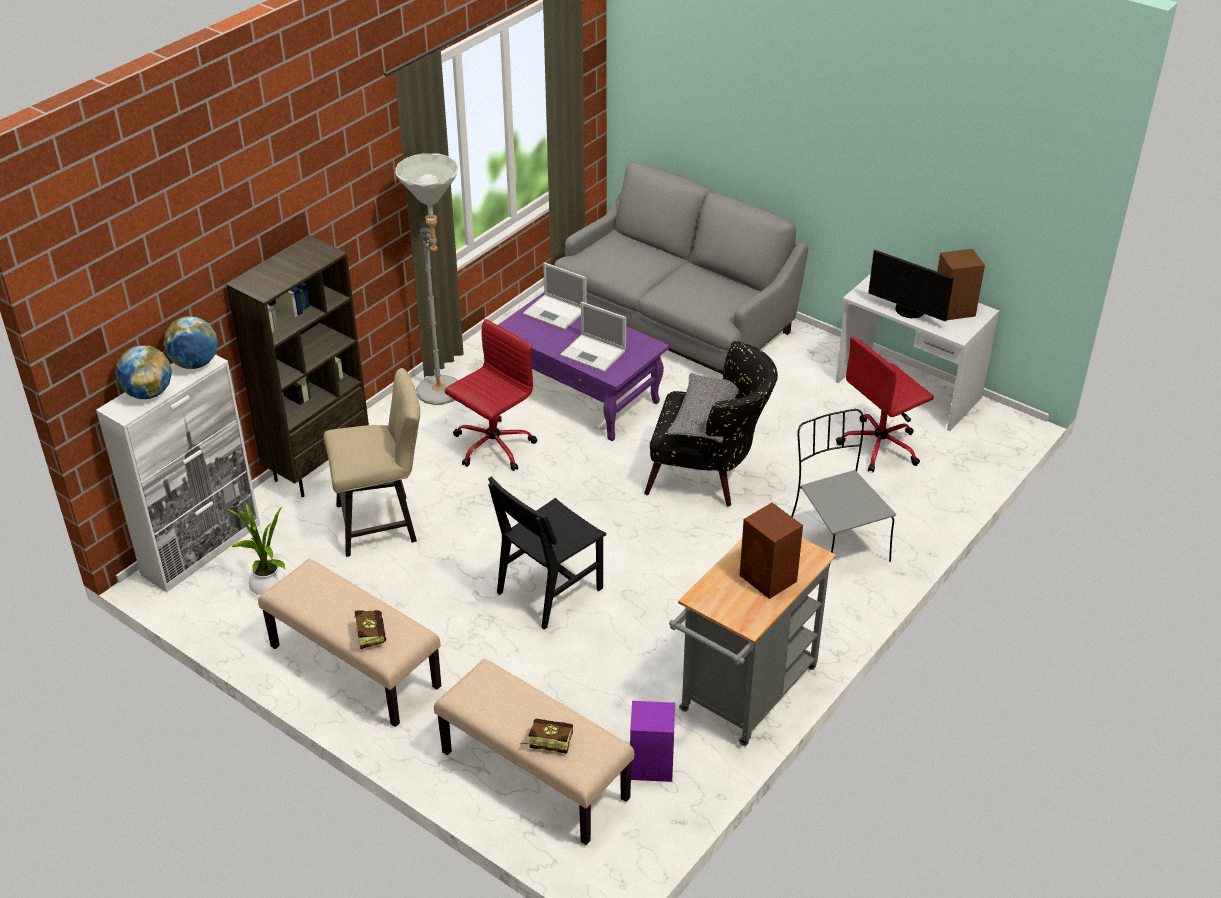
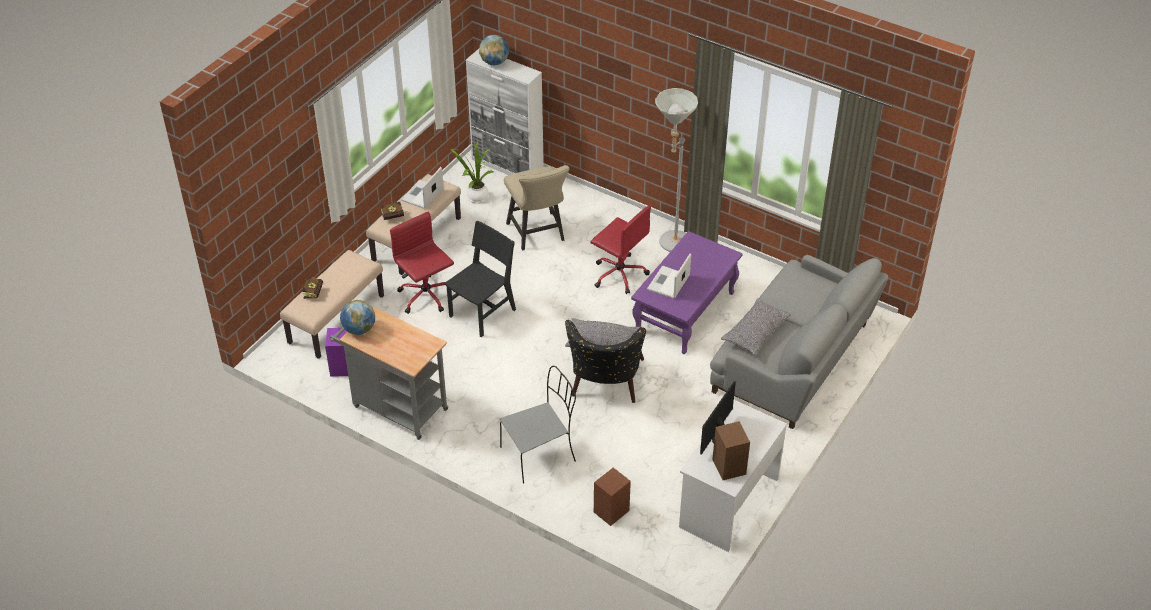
camera: 85 degrees right, 5 degrees up
globe [163,316,218,369] -> globe moved to [340,300,375,335]
brown bookcase [226,236,369,497] -> none
black chair [488,476,606,630] -> black chair turned 90 degrees clockwise [444,221,516,337]
laptop [523,262,587,330] -> laptop moved to [401,167,444,209]
brown speaker [739,503,803,599] -> brown speaker moved to [594,468,631,526]
red office chair [836,337,934,472] -> red office chair moved to [390,212,454,314]
none -> grey pillow [721,298,791,355]

